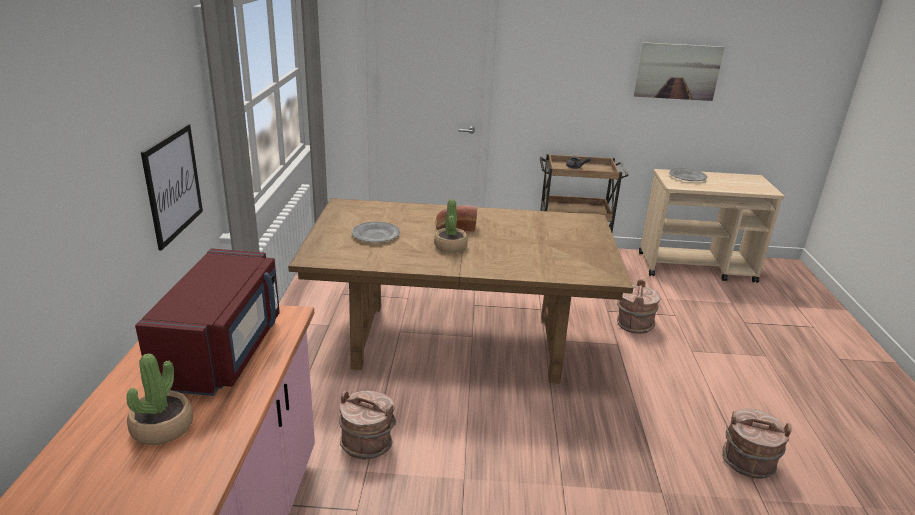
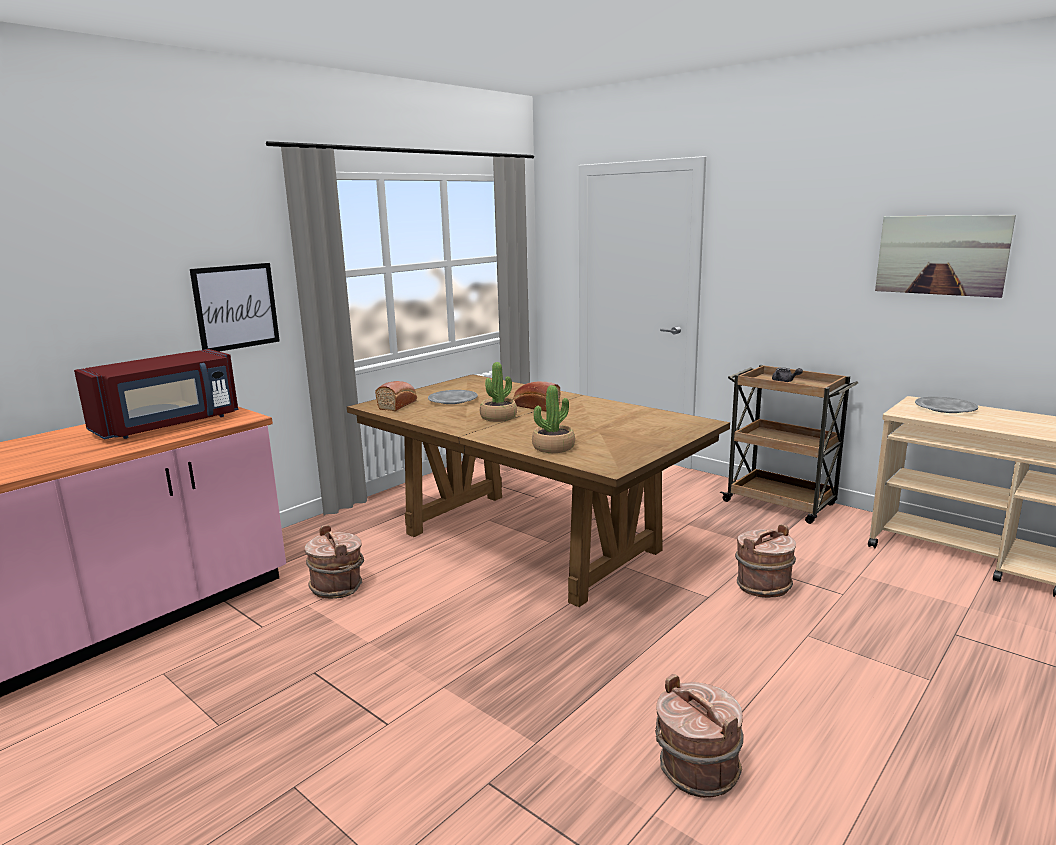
camera: 40 degrees right, 10 degrees down
potted plant [126,354,193,445] -> potted plant moved to [532,385,575,453]
none -> bread [375,381,417,411]

